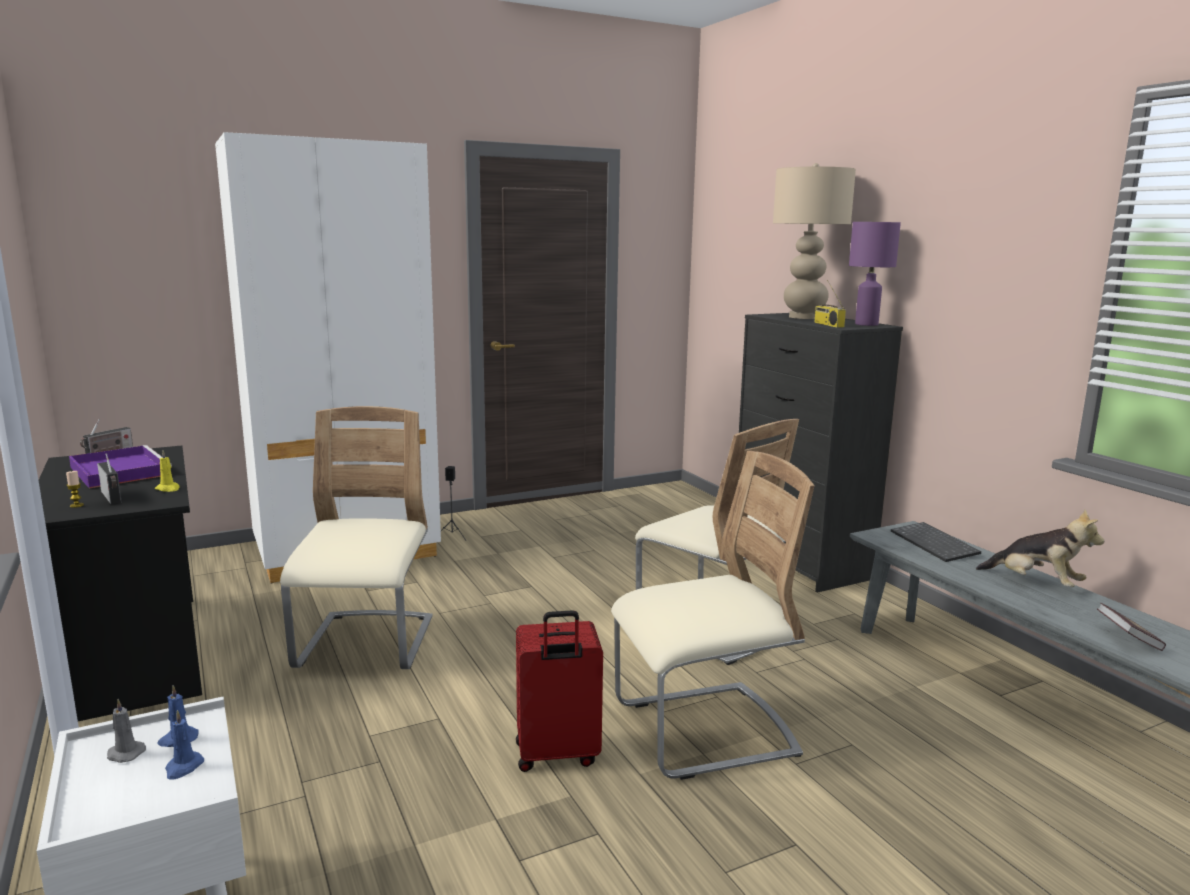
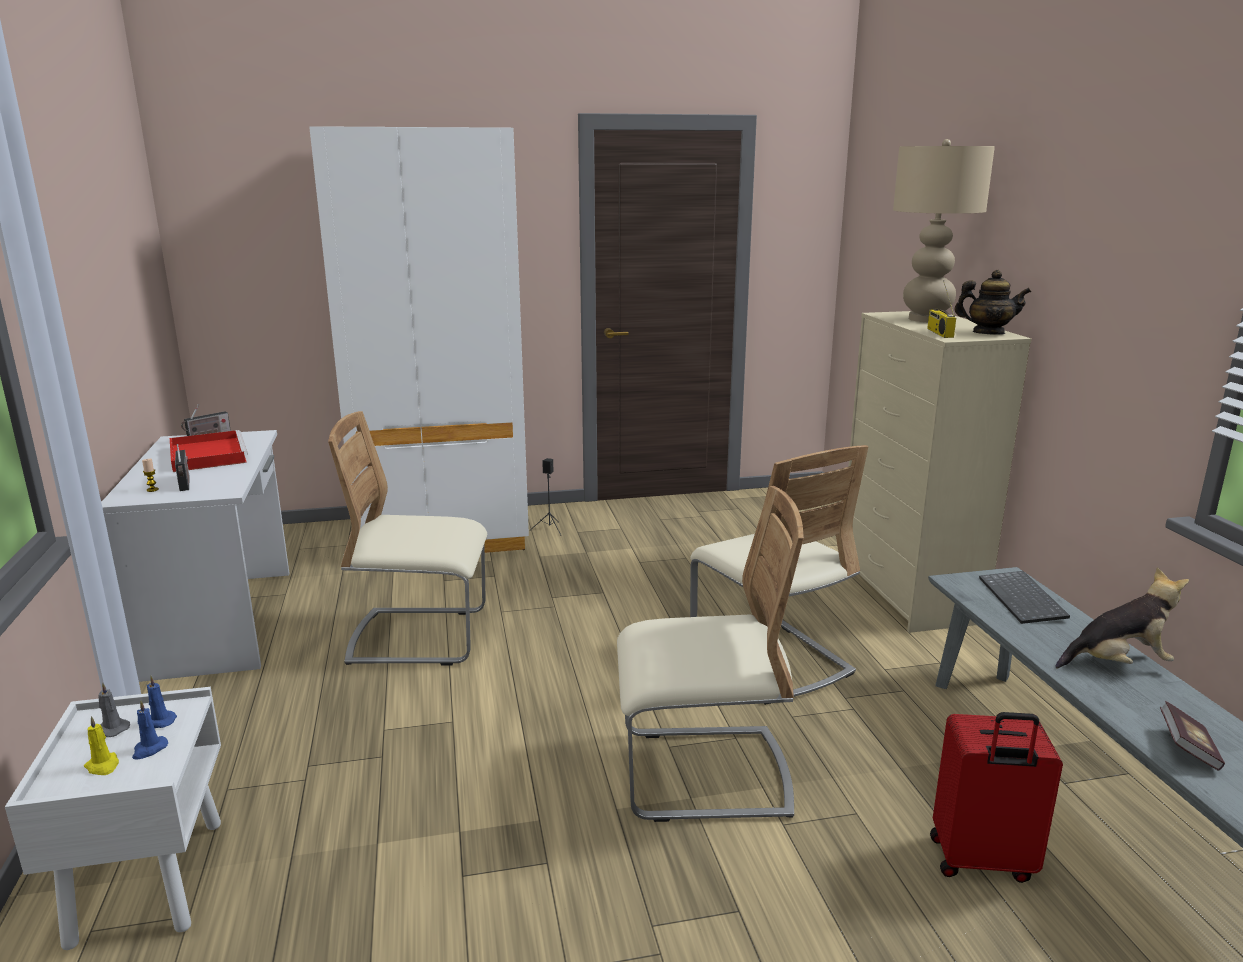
camera: 15 degrees right, 5 degrees up
black desk [38,446,202,721] -> white desk [101,430,289,682]
purple tray [69,445,172,488] -> red tray [170,430,248,472]
yellow candle [155,450,180,492] -> yellow candle moved to [84,716,119,775]
beige chair [280,406,433,669] -> beige chair turned 105 degrees counterclockwise [328,411,487,665]
red suitcase [516,610,603,772] -> red suitcase moved to [930,712,1063,883]
black dresser [739,313,903,593] -> beige dresser [848,311,1032,633]
purple table lamp [849,222,901,326] -> teapot [954,270,1031,335]
plush toy [976,509,1104,587] -> plush toy turned 60 degrees counterclockwise [1055,567,1189,668]

